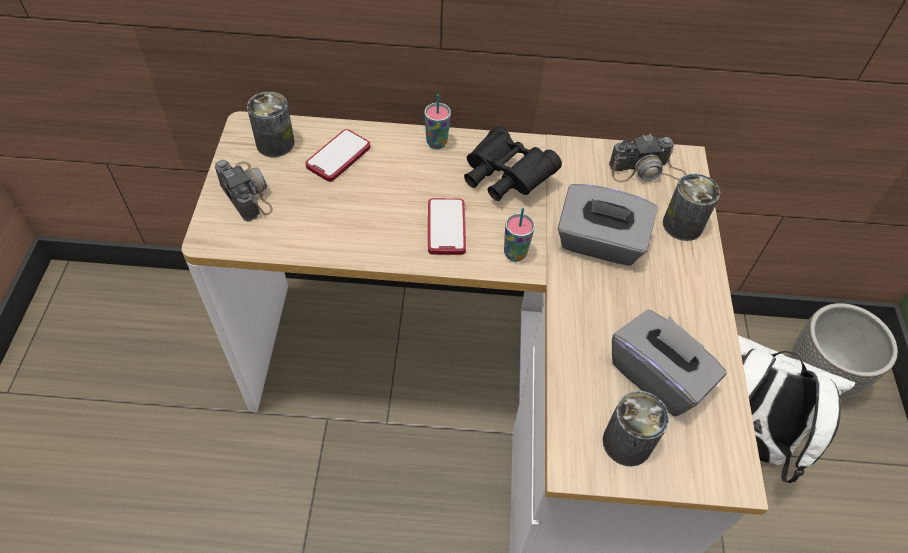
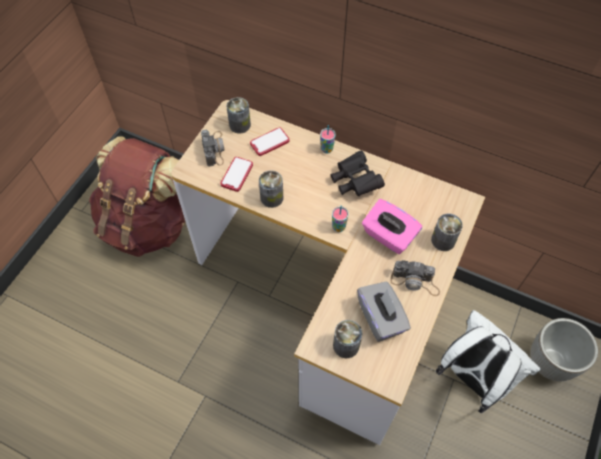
camera: 25 degrees right, 5 degrees up
phone [428,198,466,255] -> phone moved to [220,157,253,192]
grey tissue box [558,184,658,266] -> pink tissue box [362,199,422,254]
camera [609,134,687,182] -> camera moved to [390,260,440,296]
none -> brown backpack [89,136,185,257]
none -> can [259,170,284,208]

